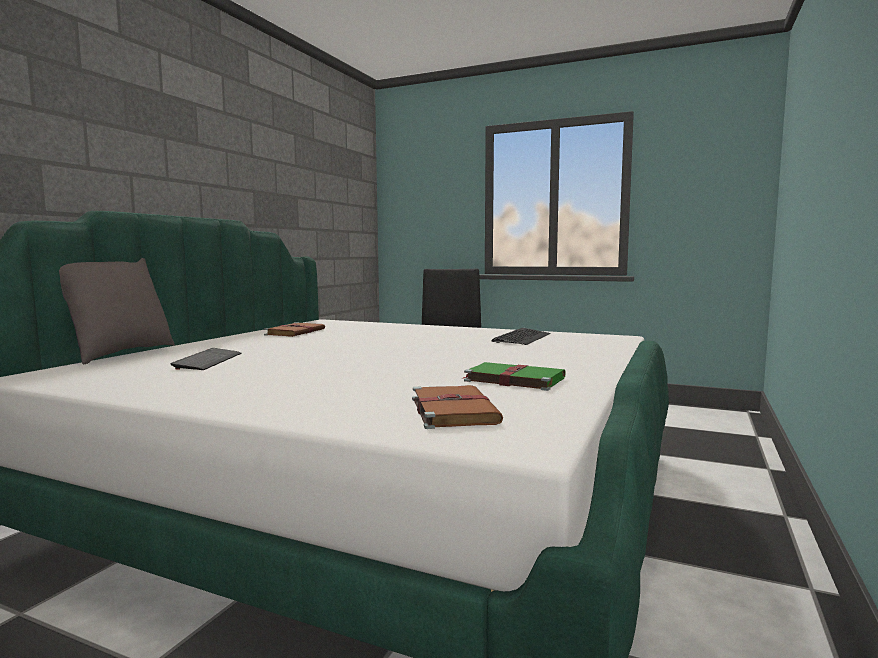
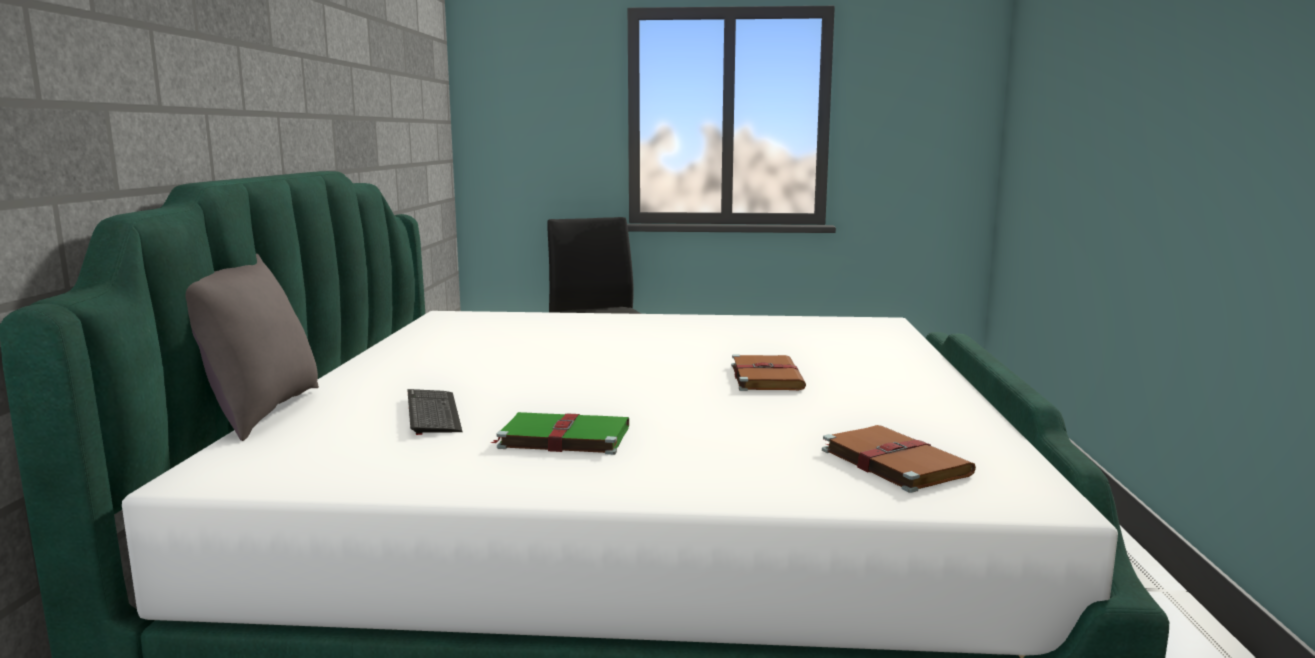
camera: 20 degrees left, 5 degrees up
brown book [264,322,325,337] -> brown book moved to [731,354,806,391]
green book [464,362,566,391] -> green book moved to [491,412,629,455]
keyboard [492,328,550,345] -> none

